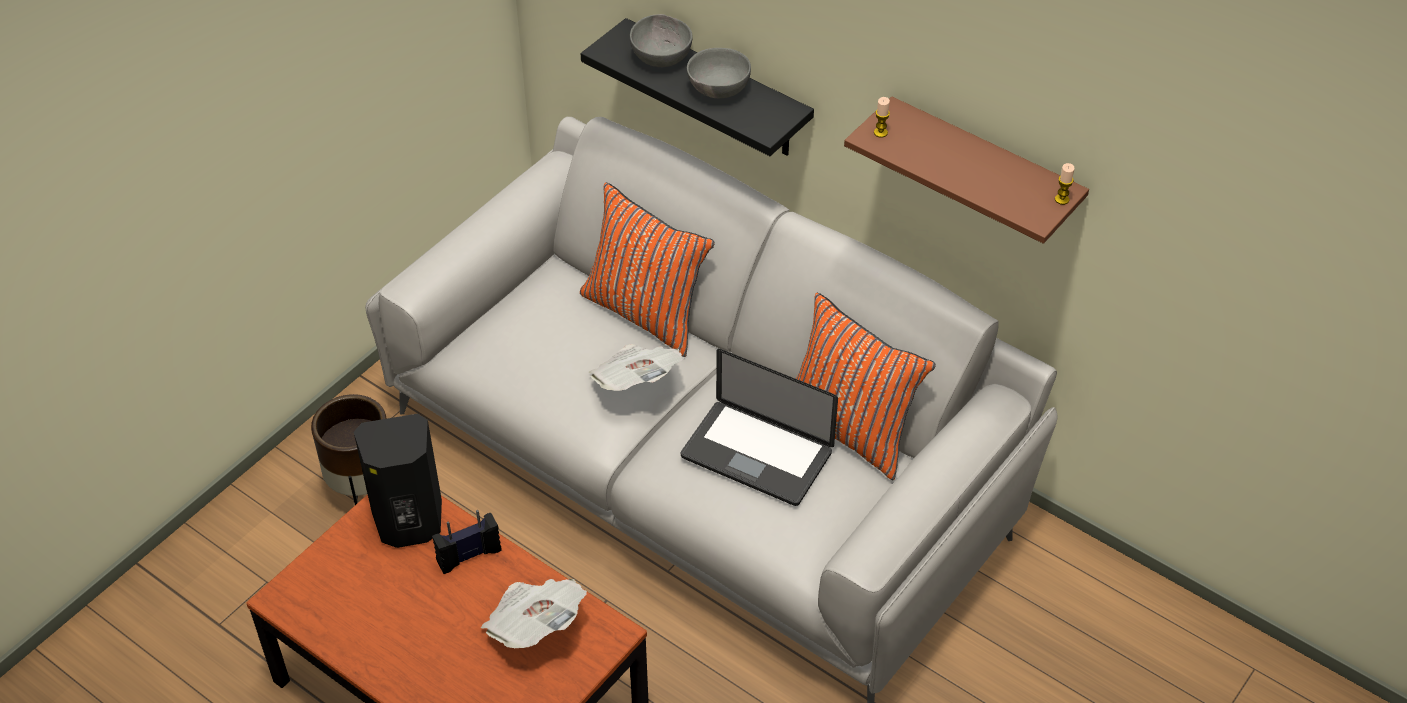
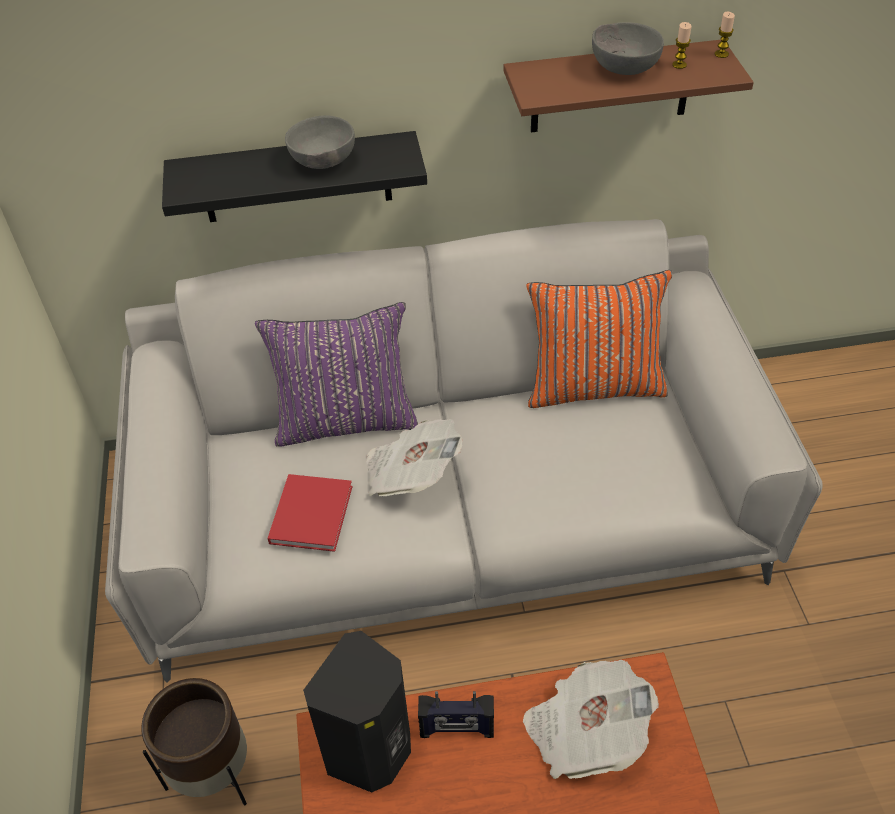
camera: 45 degrees left, 0 degrees up
radio [432,510,502,574] -> radio turned 105 degrees counterclockwise [418,691,494,738]
orange pillow [580,182,715,357] -> purple pillow [255,302,418,447]
grey bowl [630,14,693,67] -> grey bowl moved to [592,22,664,75]
laptop [681,349,838,506] -> none
candle [874,97,890,138] -> candle moved to [672,22,692,69]
none -> red book [267,474,352,552]

